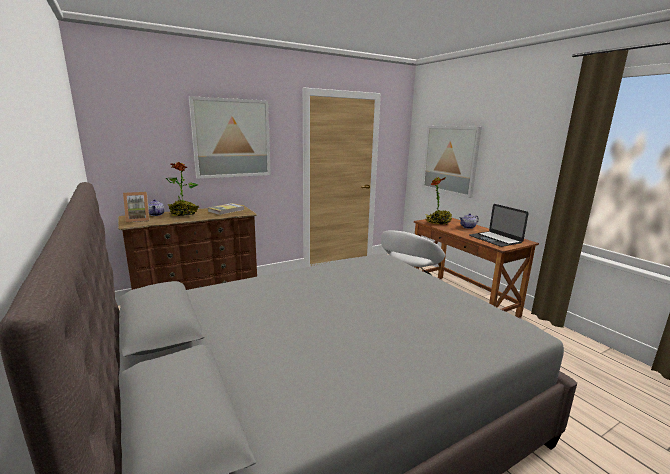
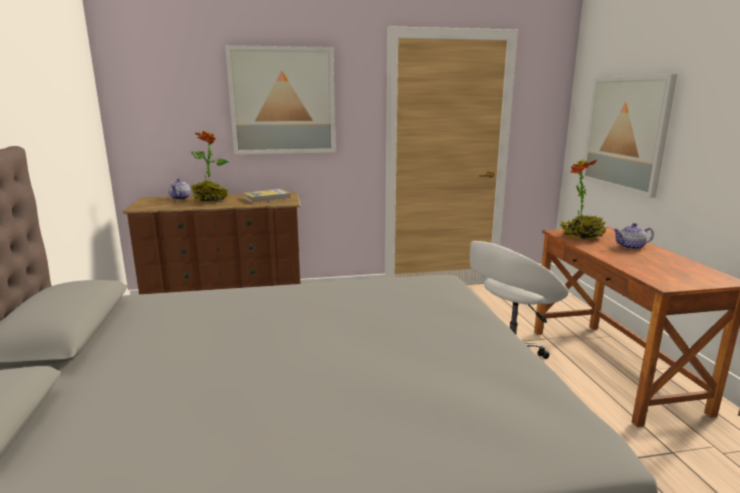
camera: 20 degrees right, 0 degrees up
picture frame [123,192,150,223] -> none
laptop [469,204,528,247] -> none

